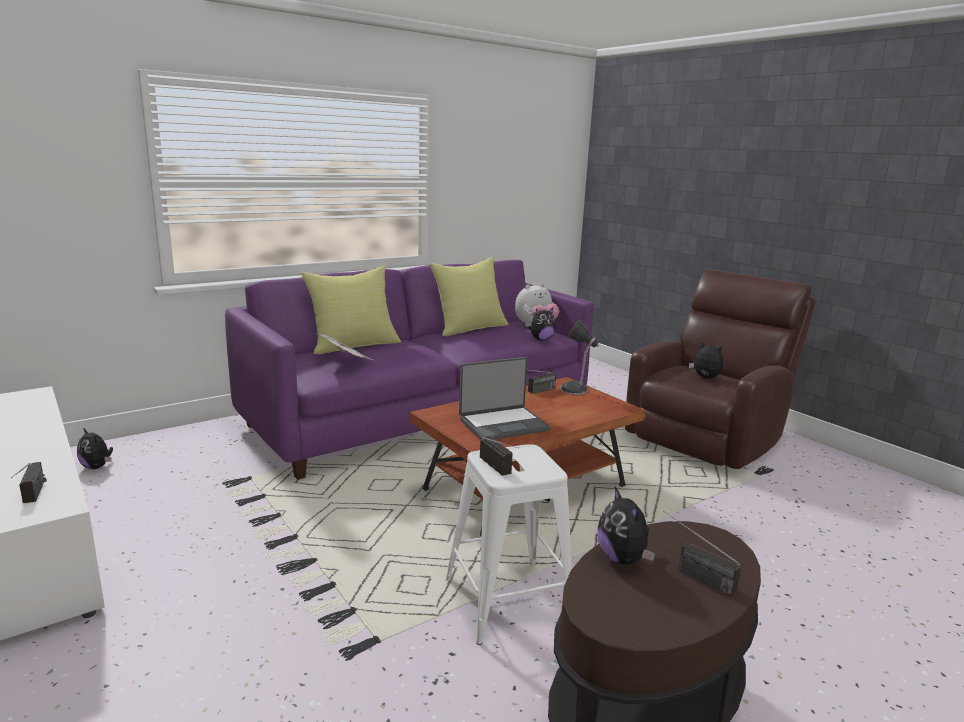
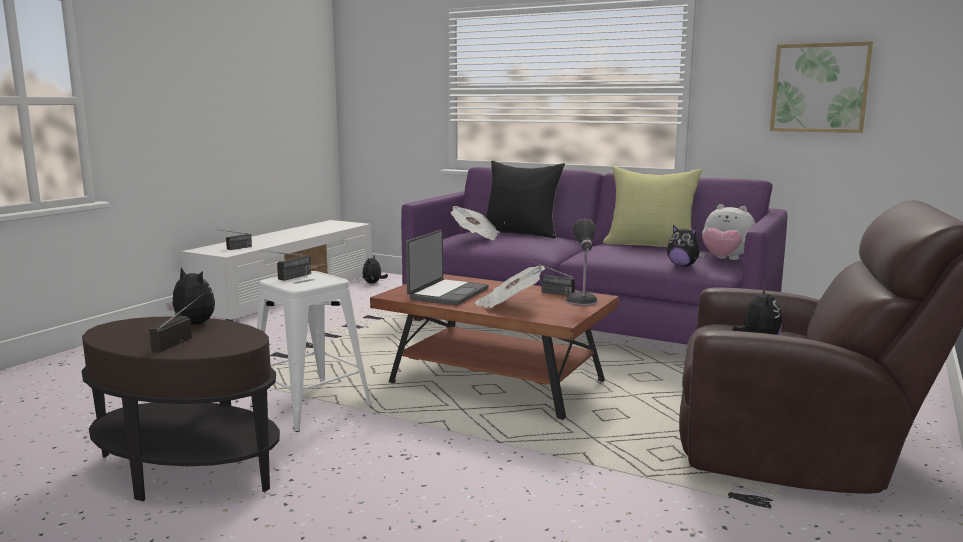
camera: 65 degrees right, 5 degrees down
yellow pillow [301,266,401,354] -> black pillow [486,161,565,239]
laptop [459,357,550,439] -> laptop turned 105 degrees counterclockwise [406,230,489,305]
plush toy [597,487,655,565] -> plush toy turned 75 degrees clockwise [166,267,215,325]
none -> newspaper [475,266,545,309]
none -> picture [770,41,873,133]

